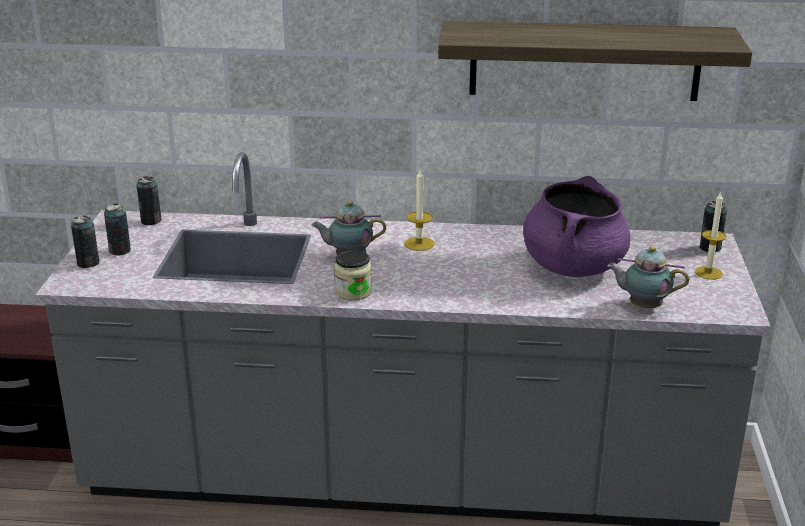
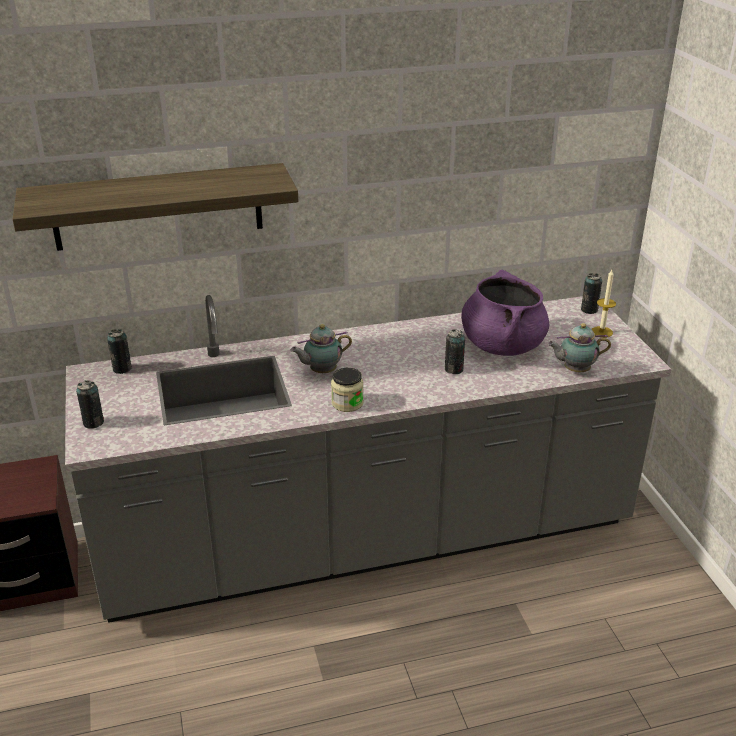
camera: 20 degrees left, 5 degrees up
can [104,203,131,255] -> can moved to [445,329,465,374]
candle [404,170,435,251] -> none
shelf [438,21,752,101] -> shelf moved to [12,163,298,251]

